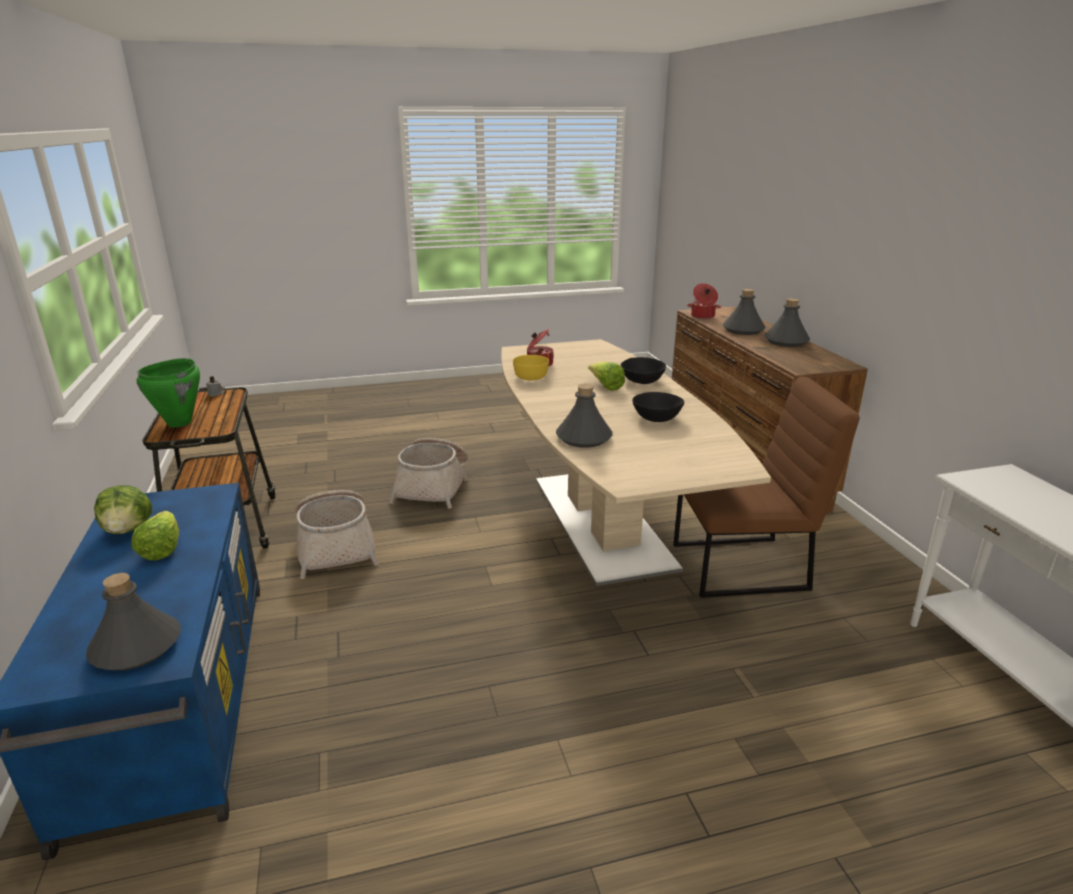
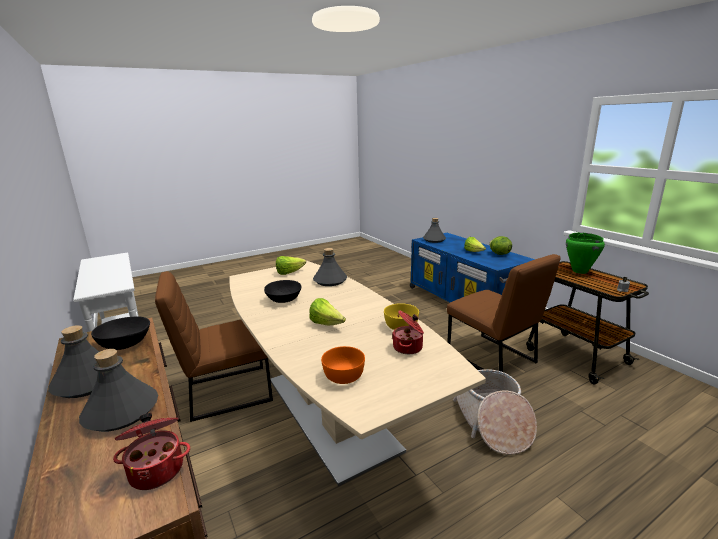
camera: 165 degrees right, 5 degrees down
basket [295,490,379,579] -> brown chair [447,254,561,372]
black bowl [621,357,666,384] -> black bowl moved to [91,316,150,350]
none -> lettuce [276,256,306,275]
none -> orange bowl [321,346,365,384]

